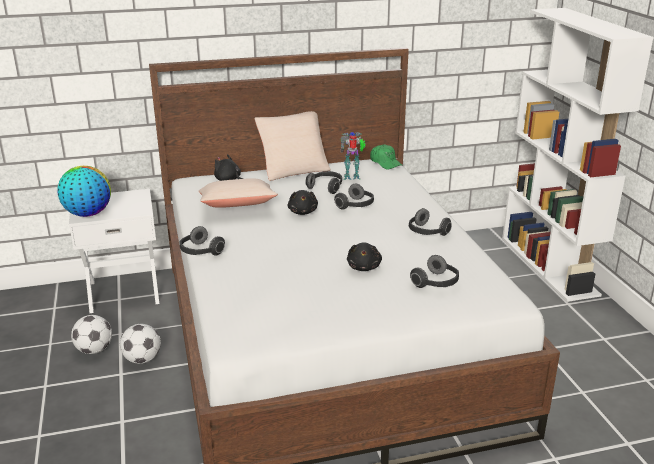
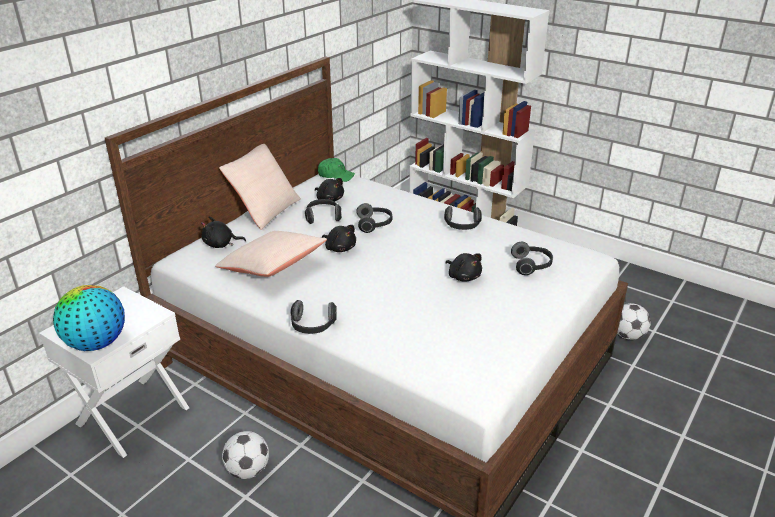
camera: 40 degrees left, 5 degrees up
football [71,315,112,354] -> football moved to [617,303,651,340]
toy robot [340,132,366,180] -> black plush toy [315,178,344,202]

